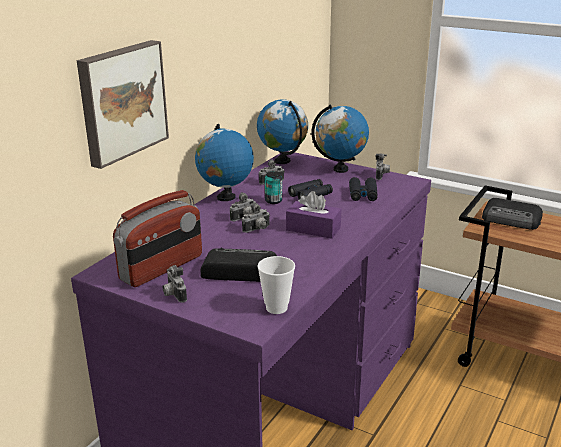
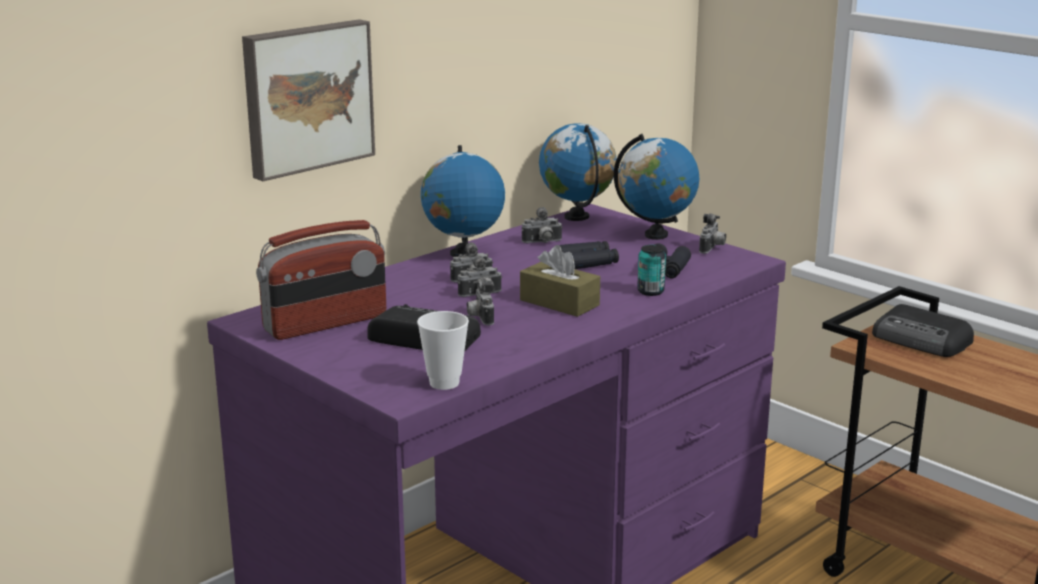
camera: 15 degrees right, 5 degrees down
camera [162,265,187,303] -> camera moved to [467,278,494,326]
can [265,171,282,204] -> can moved to [637,245,666,296]
purple tissue box [286,191,341,239] -> brown tissue box [520,245,600,317]

